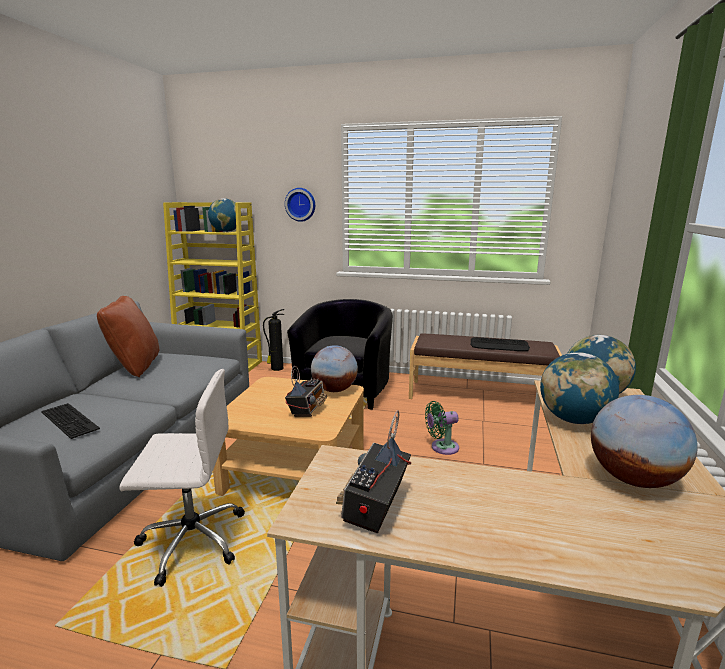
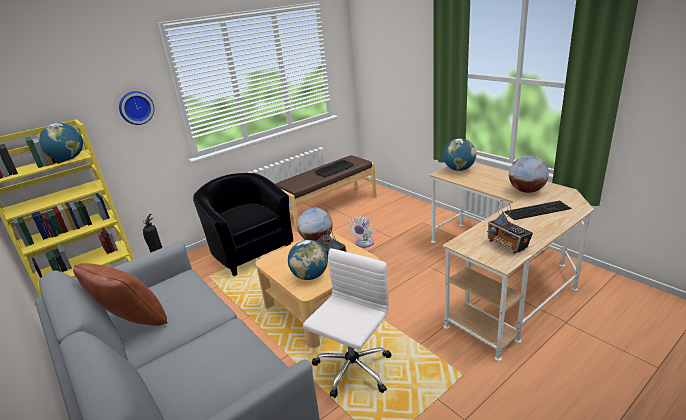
camera: 50 degrees left, 10 degrees up
keyboard [41,403,100,439] -> keyboard moved to [505,201,572,220]
green fan [425,401,459,455] -> white fan [349,217,374,248]
globe [540,352,619,424] -> globe moved to [288,240,328,280]

